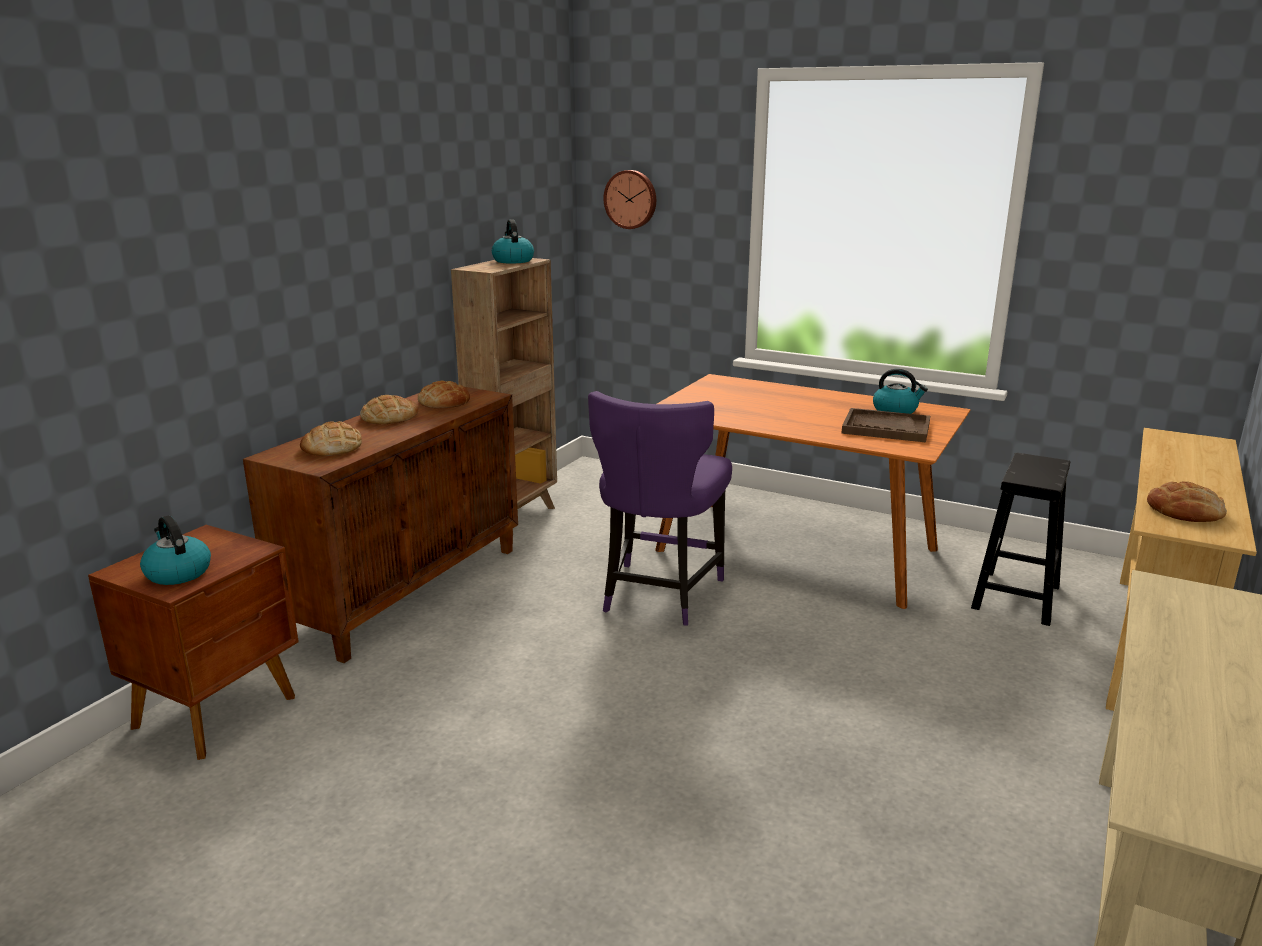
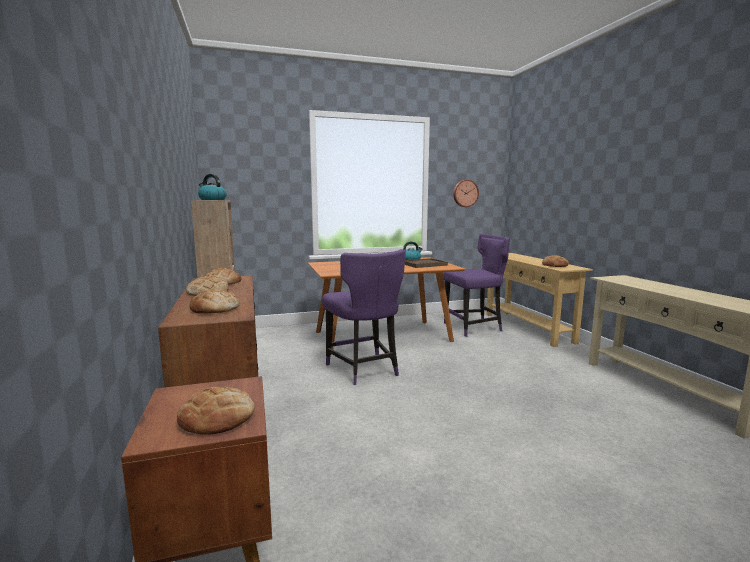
camera: 45 degrees left, 10 degrees down
kettle [140,516,211,585] -> bread [177,387,255,435]
wall clock [603,170,656,229] -> wall clock moved to [453,180,479,207]
black stool [971,453,1070,626] -> purple chair [443,234,510,337]

